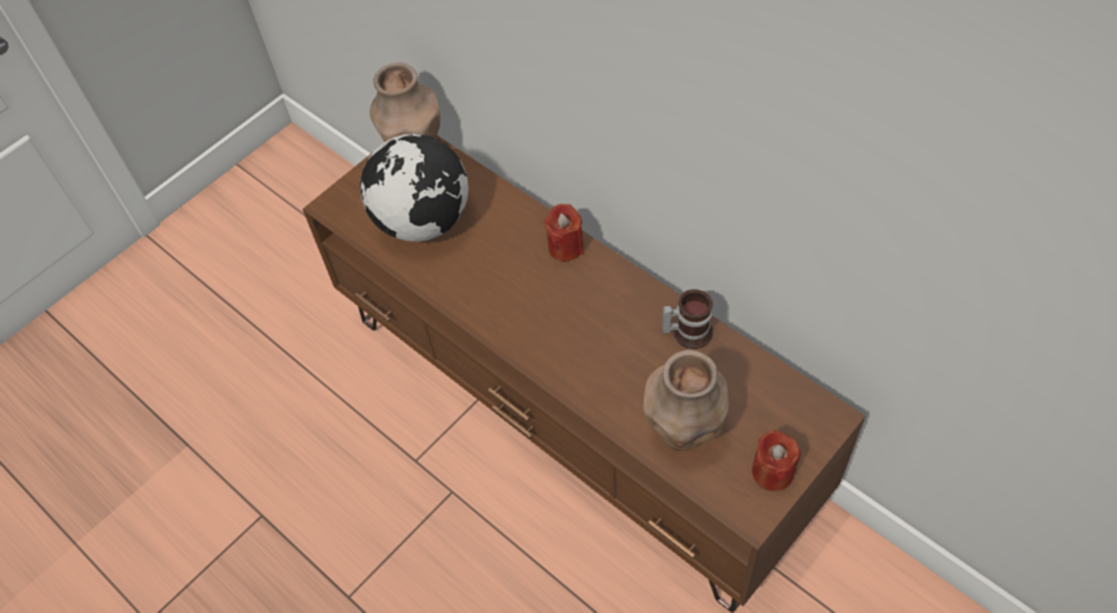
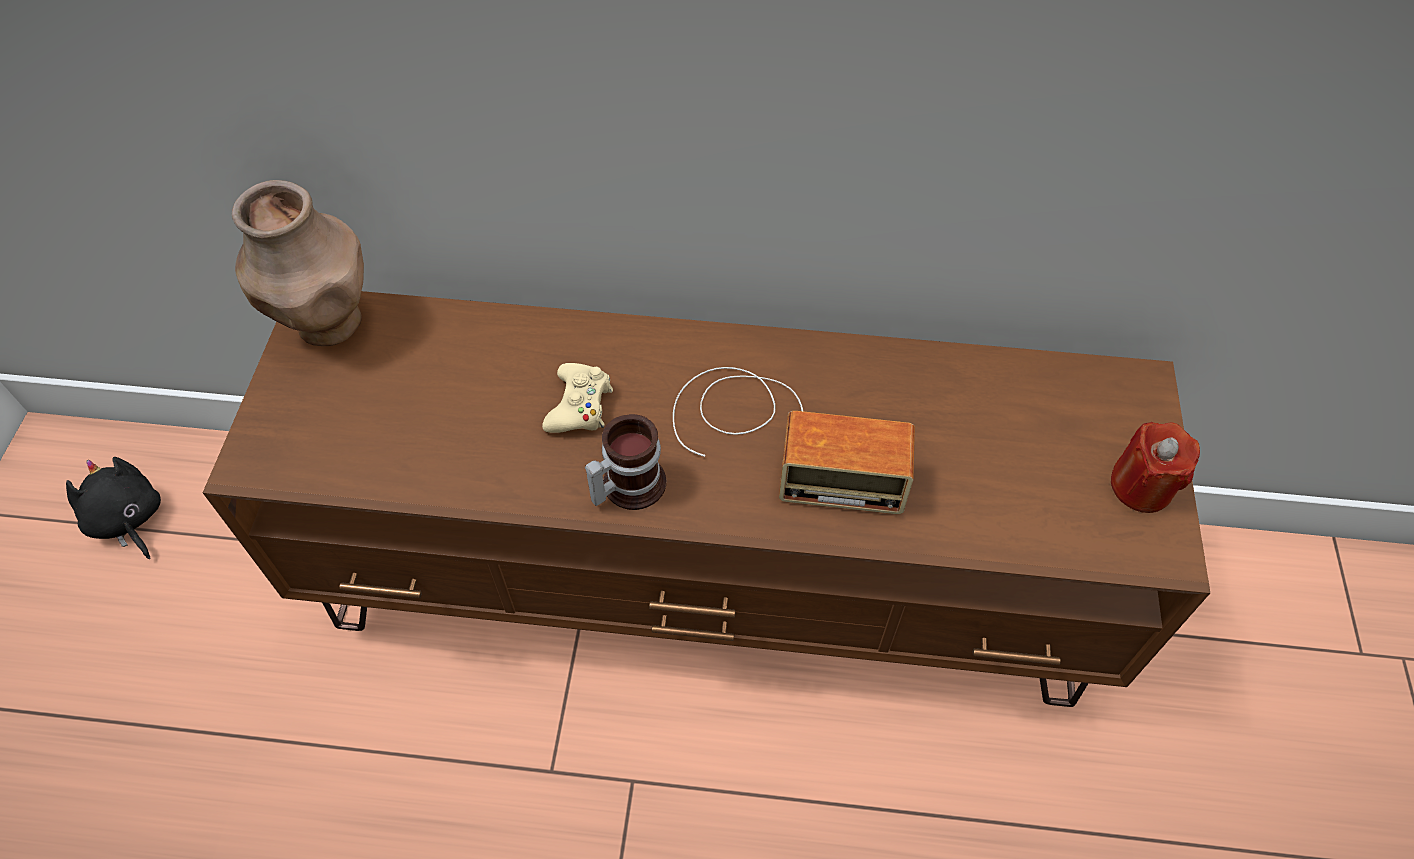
camera: 40 degrees left, 0 degrees up
globe [360,134,468,242] -> none
red candle [544,204,584,261] -> none
brown vase [643,349,729,452] -> none
mug [662,289,713,349] -> mug moved to [585,414,666,510]
none -> black plush toy [66,457,161,559]
none -> beige game controller [542,363,613,433]
none -> radio [673,367,915,514]

